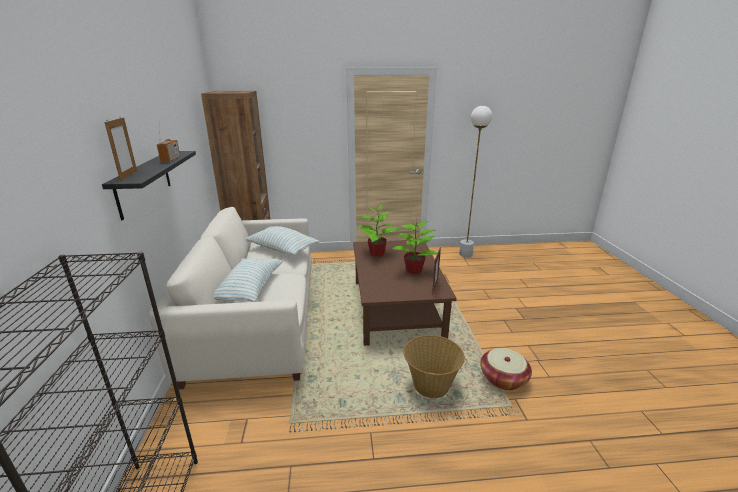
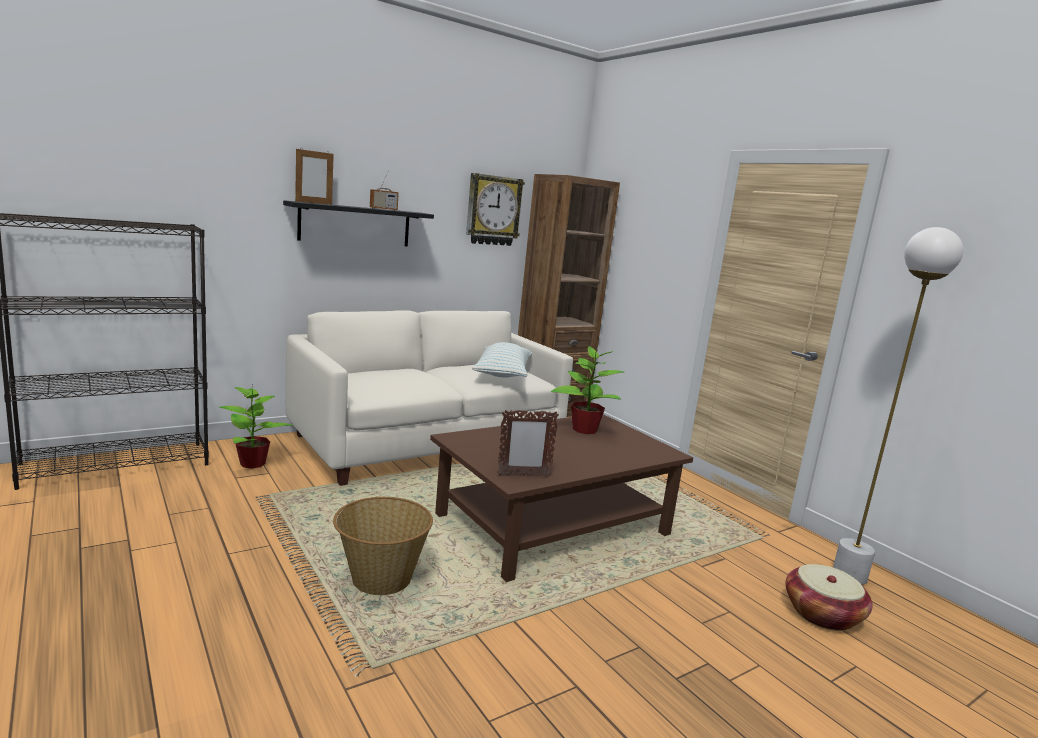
camera: 60 degrees right, 10 degrees down
pillow [214,258,282,302] -> none
potted plant [392,219,438,274] -> potted plant moved to [219,385,292,469]
basket [480,348,532,390] -> basket moved to [786,564,873,631]
none -> wall clock [466,173,525,246]

